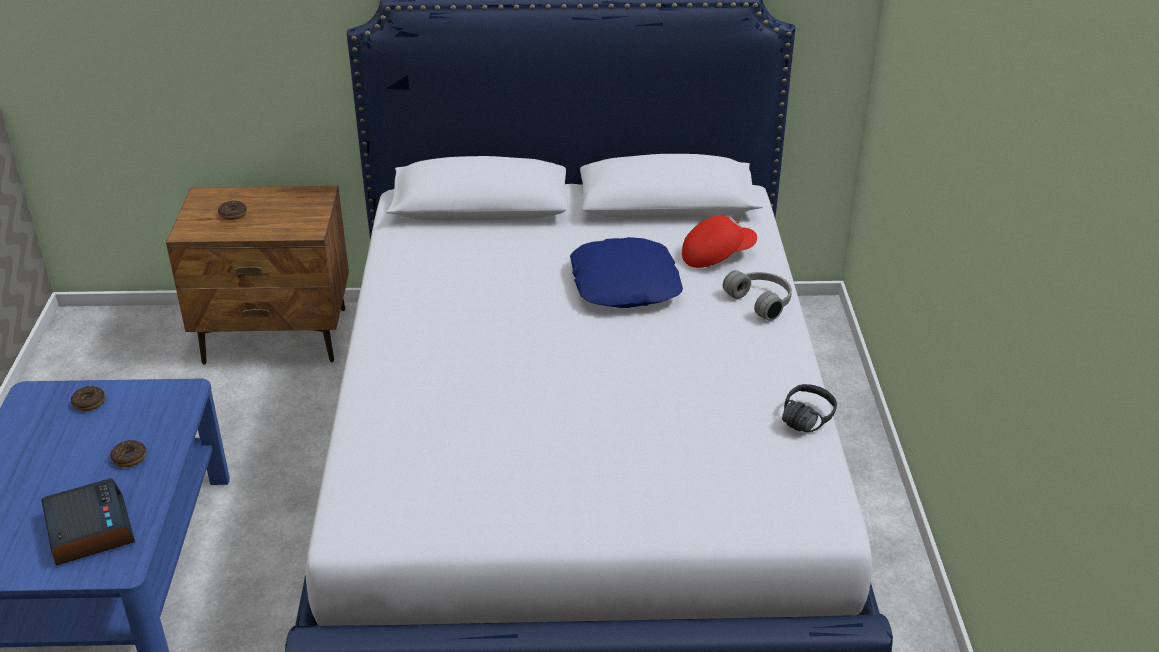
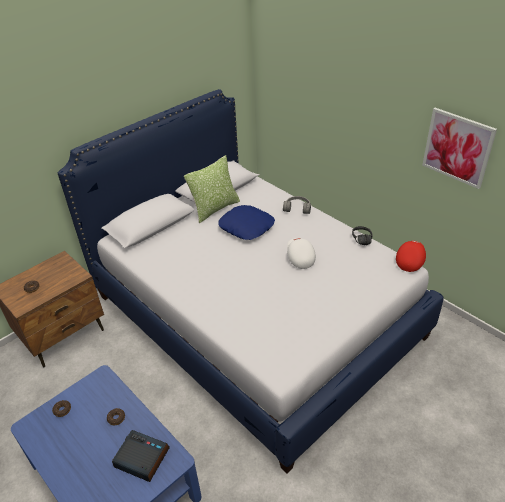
camera: 40 degrees left, 5 degrees up
red cap [682,215,757,268] -> red cap moved to [396,240,426,272]
none -> pillow [184,155,240,223]
none -> white cap [287,238,316,269]
none -> picture [422,108,497,189]

